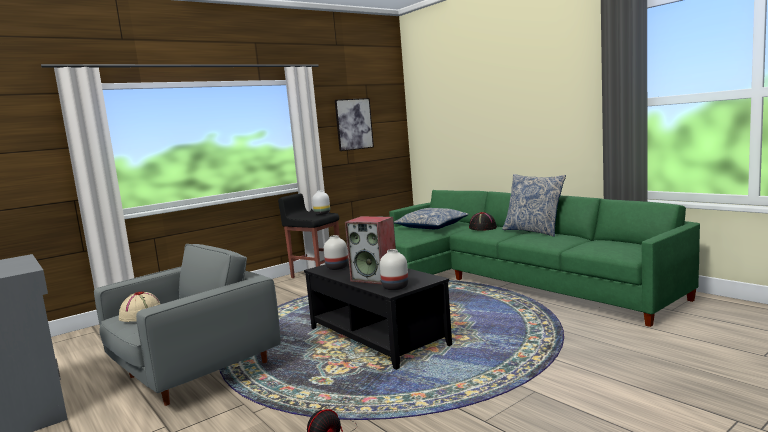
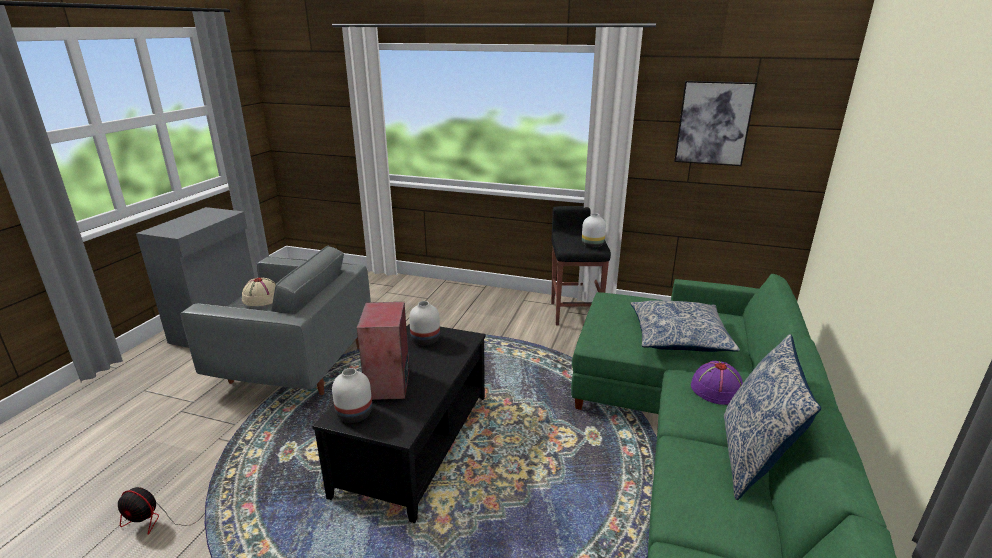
camera: 55 degrees right, 15 degrees up
black hat [469,212,497,231] -> purple hat [691,361,743,405]

